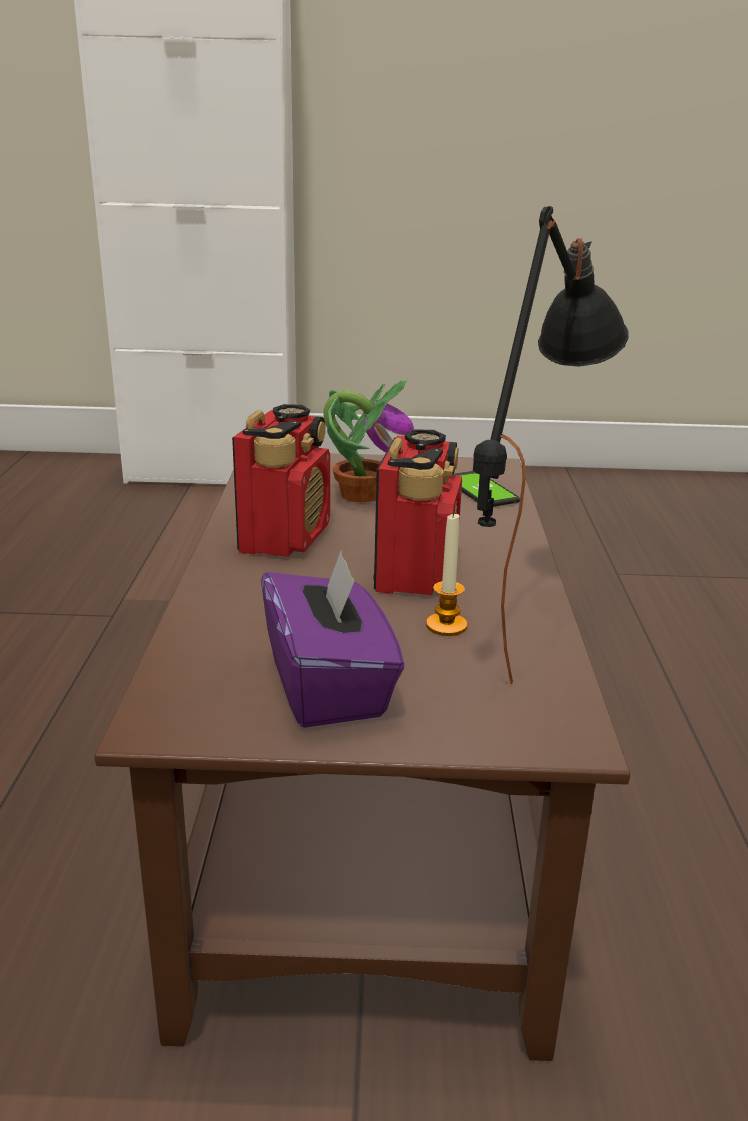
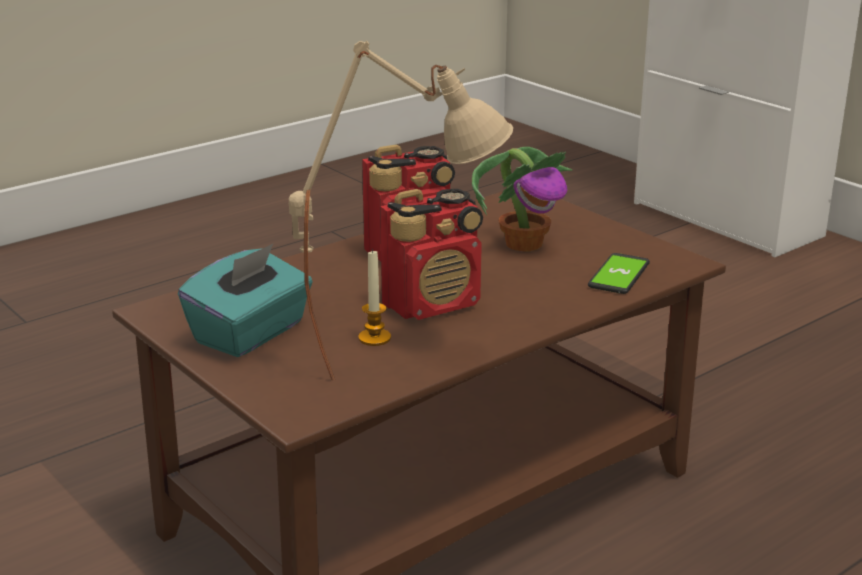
camera: 50 degrees right, 0 degrees up
purple tissue box [261,549,404,728] -> turquoise tissue box [178,244,313,357]
black table lamp [473,206,628,684] -> beige table lamp [289,41,513,380]

